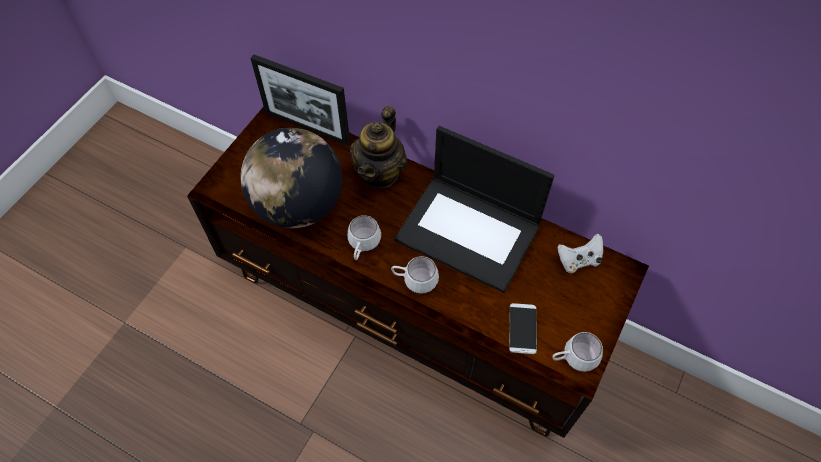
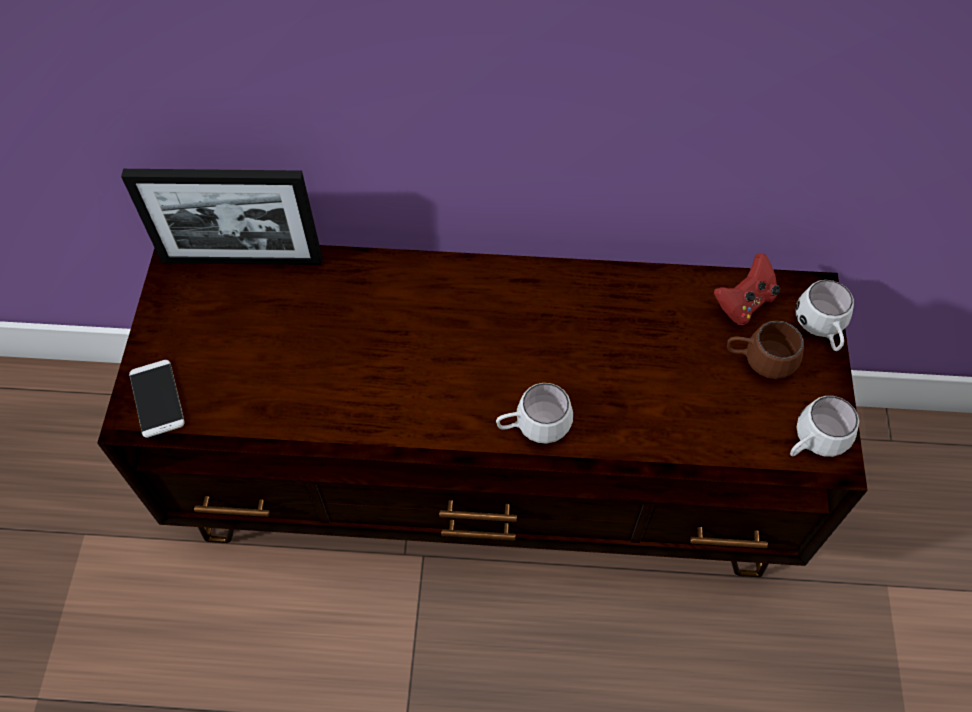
camera: 25 degrees left, 0 degrees up
globe [241,128,342,228] -> none
white mug [347,215,381,260] -> white mug moved to [796,280,854,351]
teapot [350,106,407,189] -> none
laptop [394,126,554,293] -> none
phone [509,303,537,354] -> phone moved to [129,360,185,438]
white game controller [557,234,603,273] -> red game controller [714,253,780,325]
none -> brown mug [727,320,804,379]

